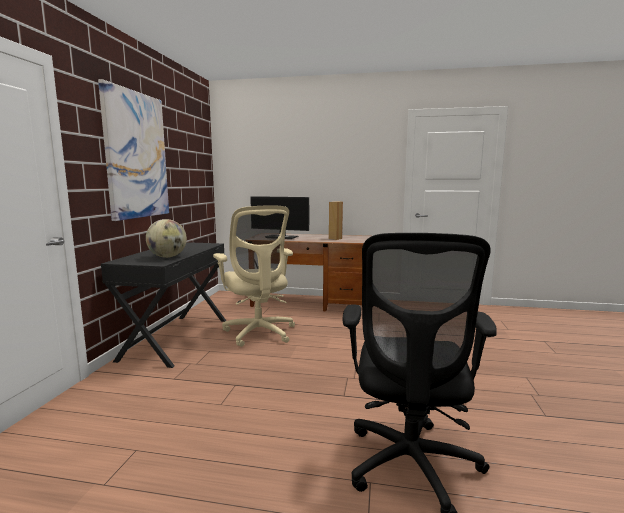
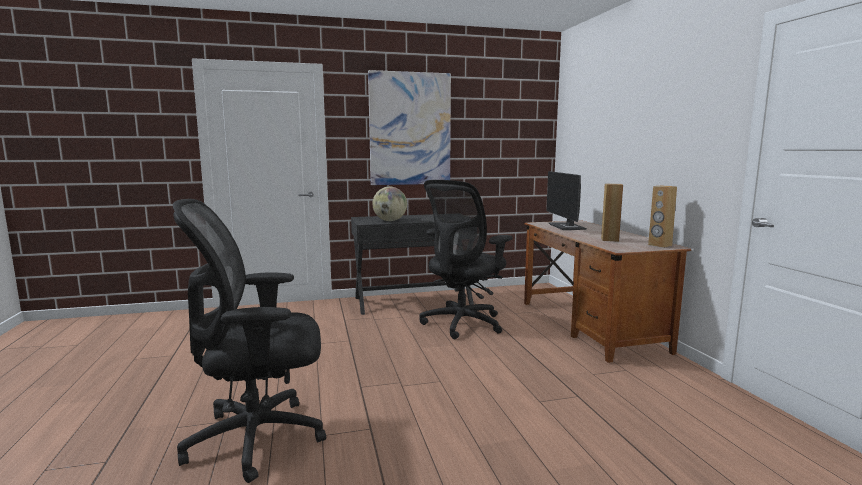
camera: 65 degrees right, 0 degrees up
beige office chair [213,205,295,347] -> black office chair [420,180,512,339]
none -> brown speaker [648,185,677,248]

